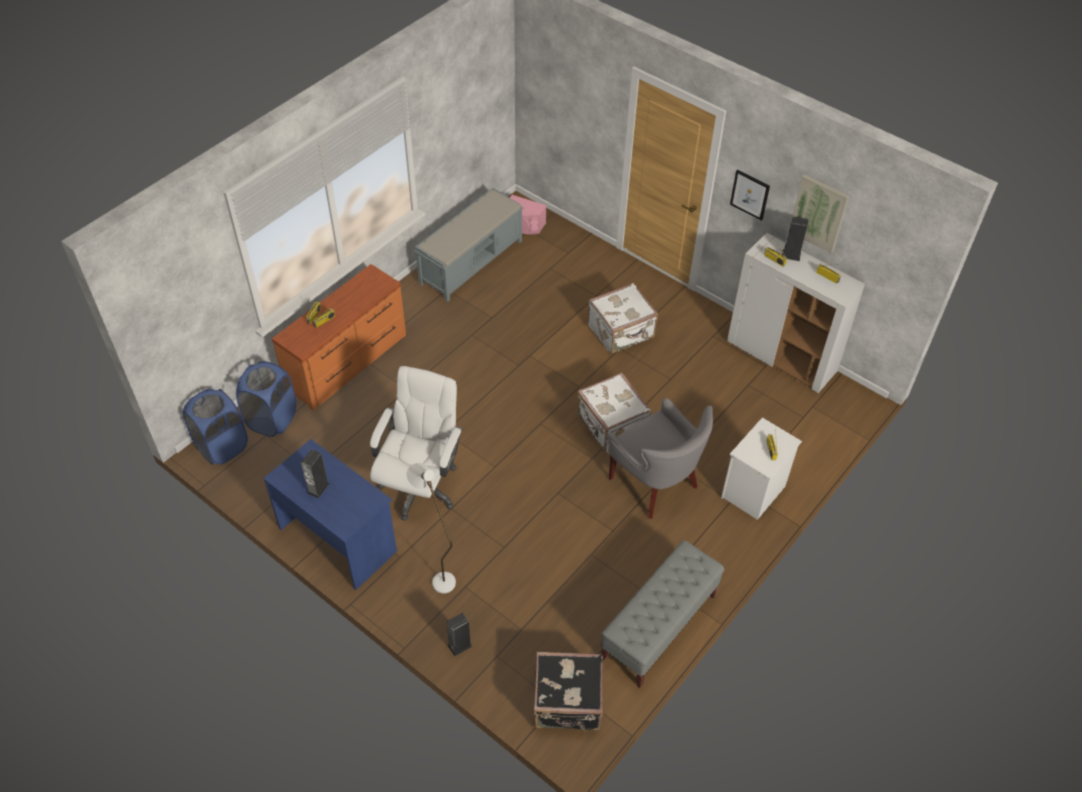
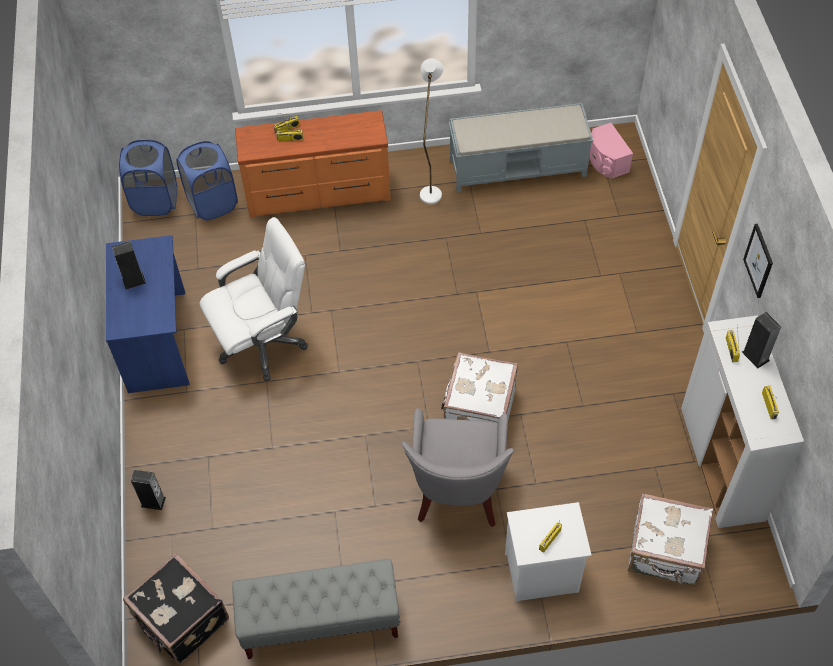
camera: 45 degrees right, 5 degrees up
white floor lamp [407,463,456,593] -> white floor lamp moved to [420,58,443,204]
white suitcase [588,283,658,354] -> white suitcase moved to [628,494,713,586]
picture [793,174,850,253] -> none

